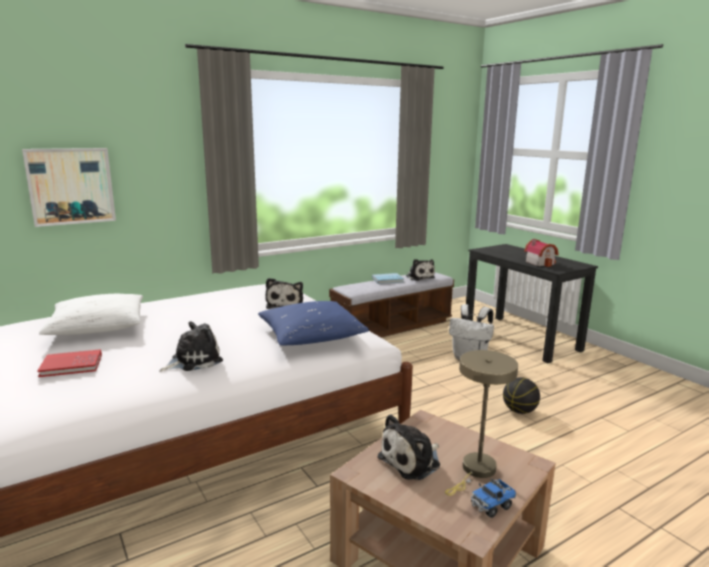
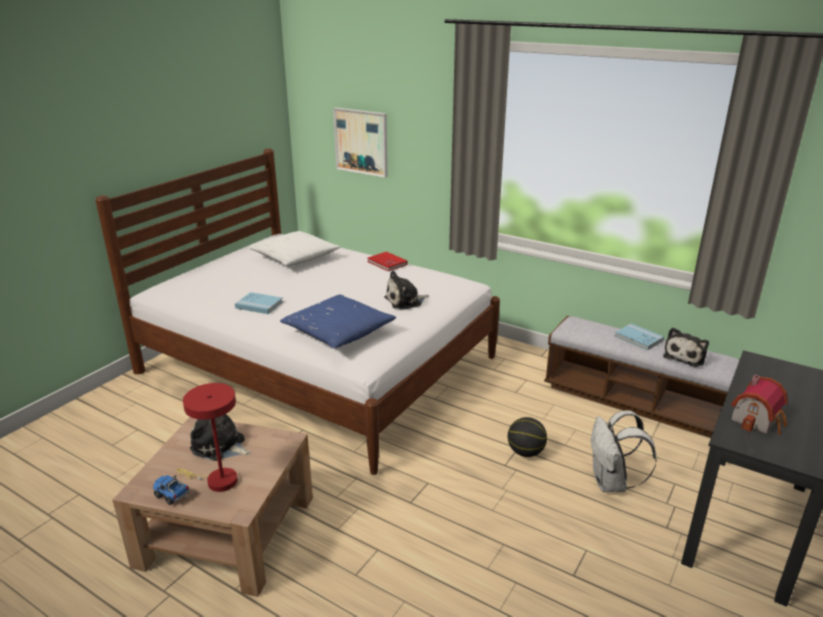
camera: 65 degrees right, 10 degrees up
red book [37,349,102,377] -> red book moved to [367,252,408,271]
plush toy [160,321,223,372] -> blue book [235,292,283,314]
beige table lamp [445,350,518,496] -> red table lamp [176,383,238,492]
basketball [503,377,540,414] -> basketball moved to [508,417,547,457]

